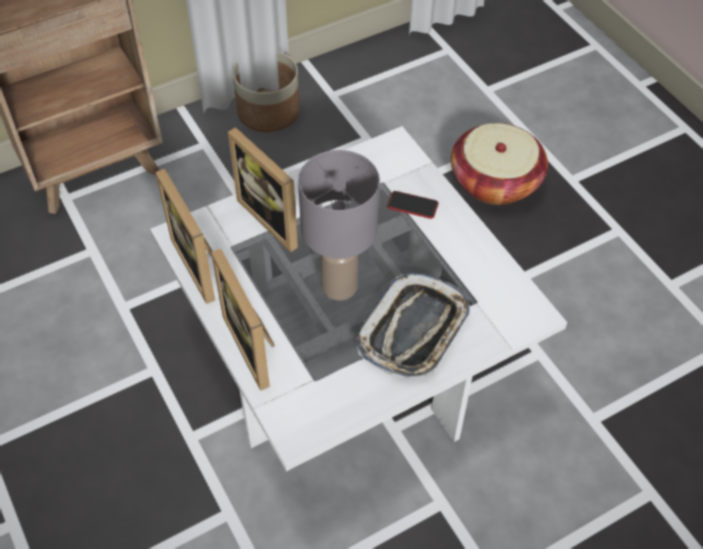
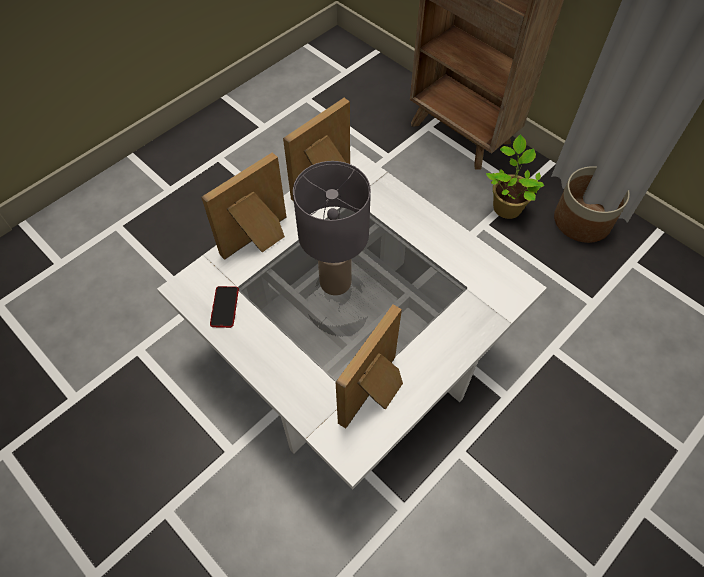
camera: 75 degrees right, 5 degrees up
picture frame [228,127,298,252] -> picture frame moved to [336,305,403,429]
tray [356,273,470,378] -> none
phone [387,191,439,219] -> phone moved to [210,286,239,328]
basket [451,123,548,205] -> none
none -> potted plant [486,135,544,219]

